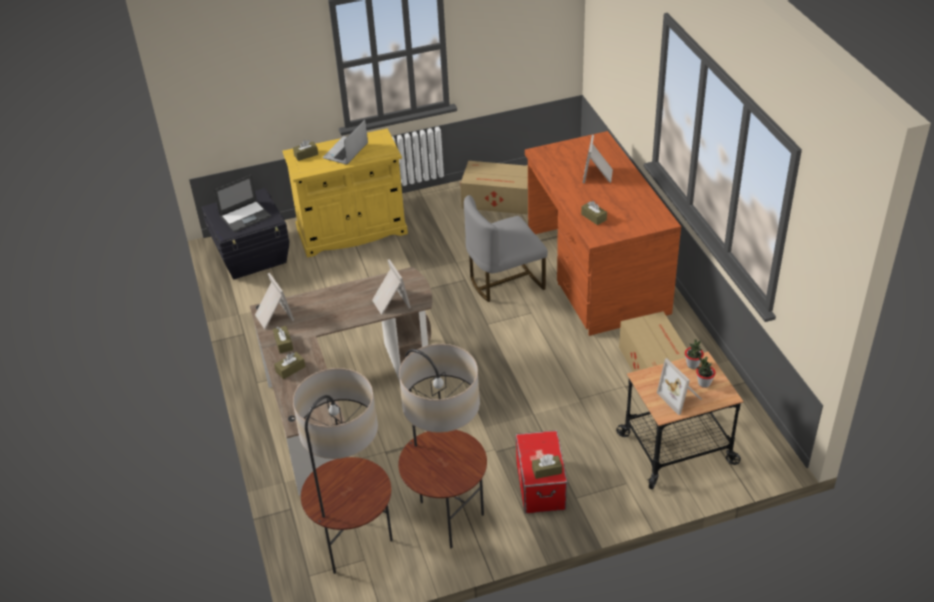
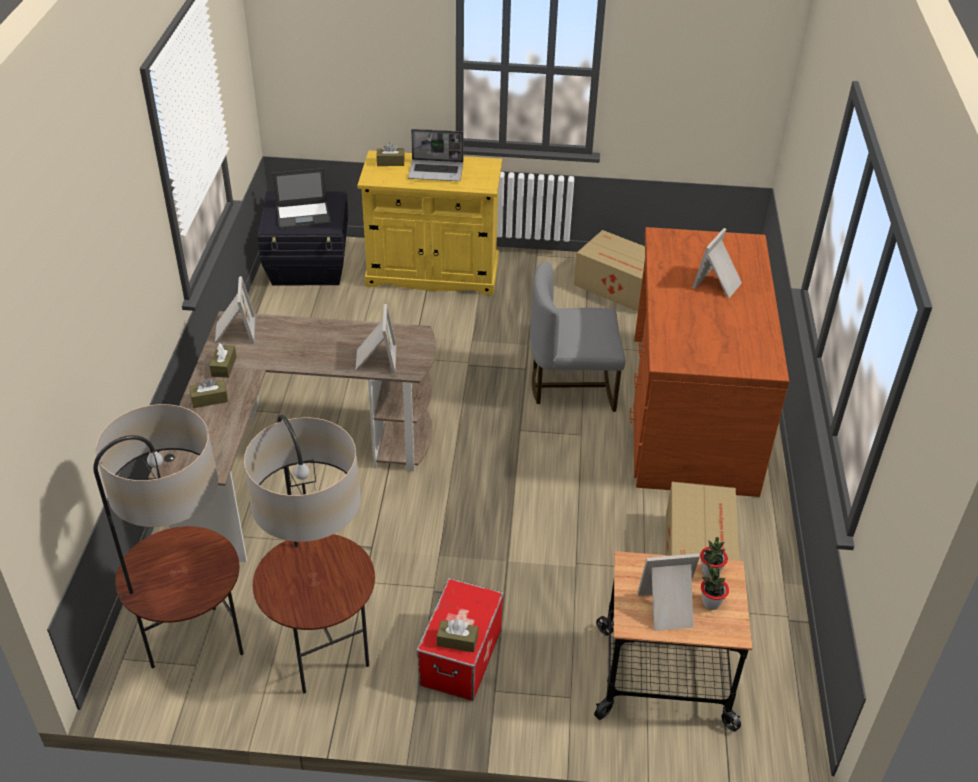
camera: 20 degrees right, 0 degrees up
laptop [323,119,368,165] -> laptop turned 135 degrees counterclockwise [408,129,464,181]
brown tissue box [581,201,607,225] -> none
picture frame [657,358,702,415] -> picture frame turned 90 degrees clockwise [638,554,700,631]

